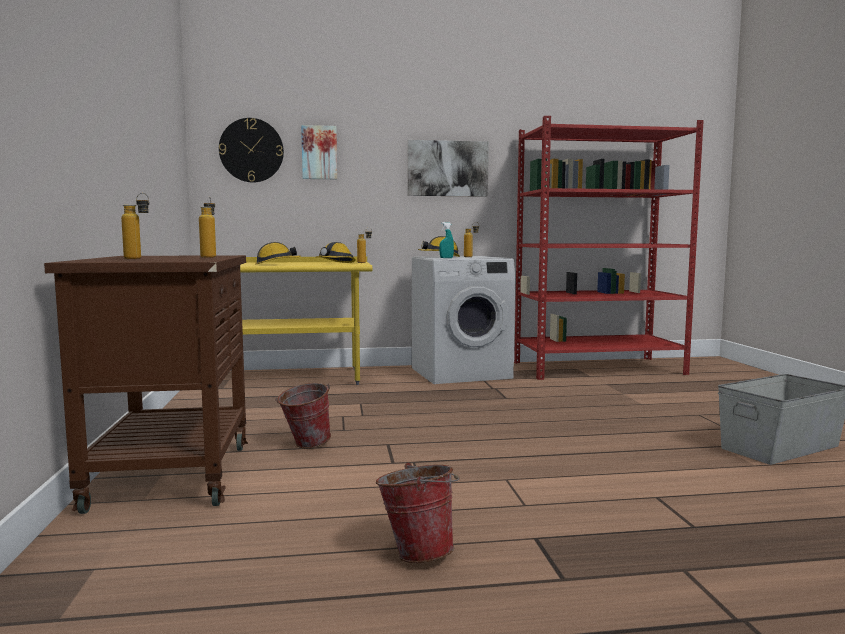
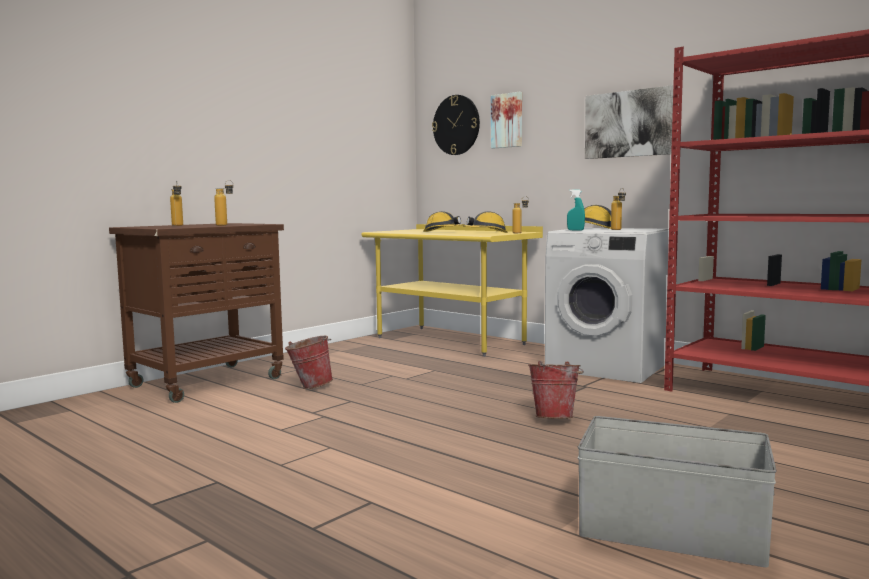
camera: 50 degrees right, 0 degrees up
bucket [376,463,460,563] -> bucket moved to [528,361,584,419]

